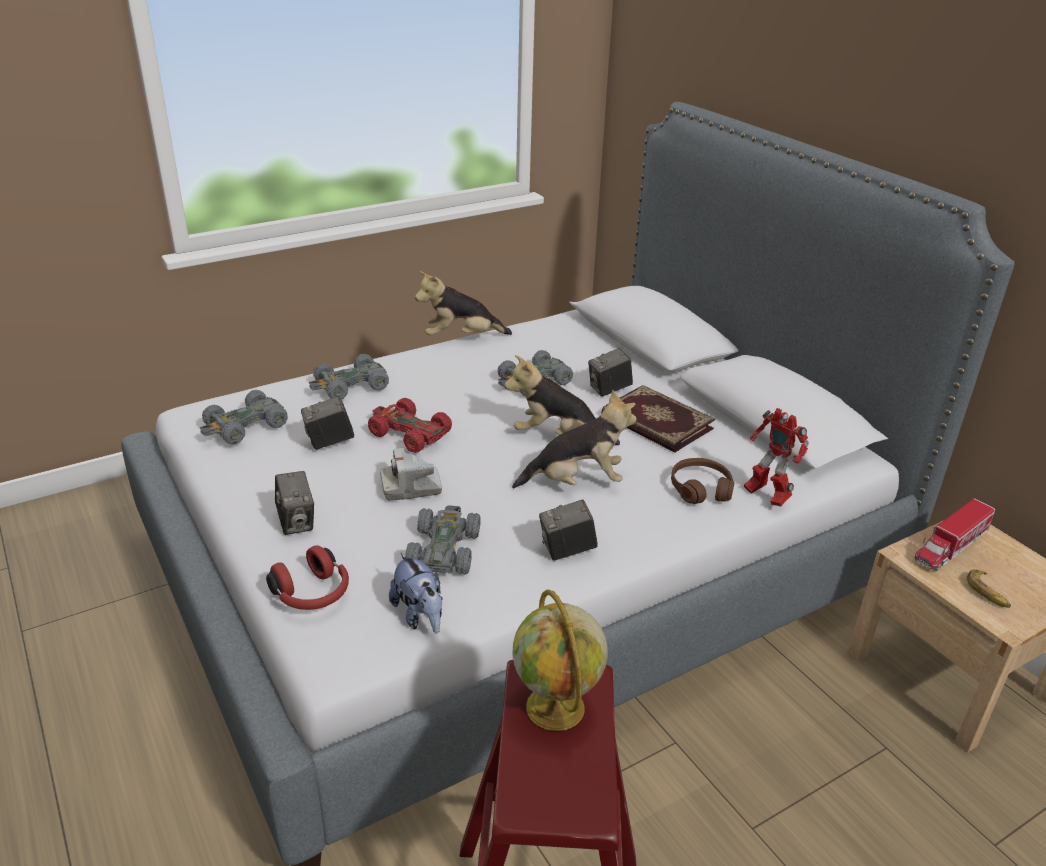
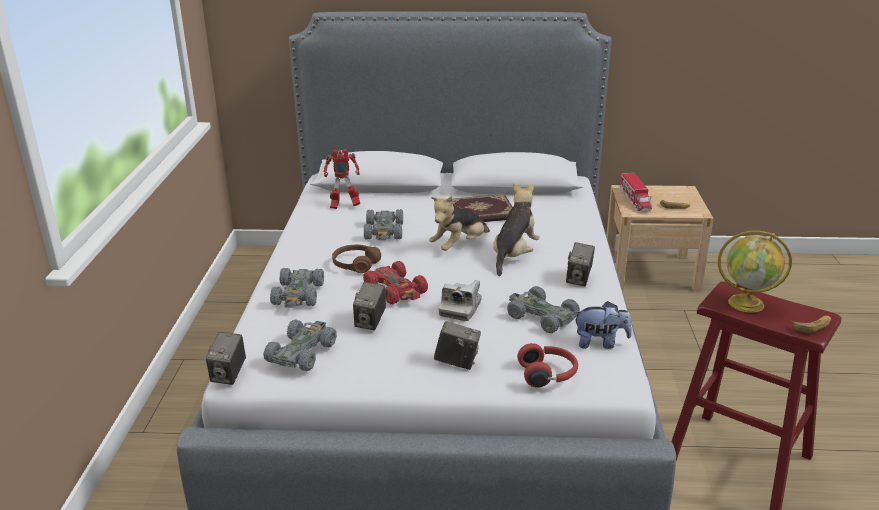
camera: 55 degrees left, 5 degrees down
grey toy car [200,390,288,444] -> grey toy car turned 150 degrees counterclockwise [263,320,337,371]
red toy car [368,398,452,453] -> red toy car turned 105 degrees counterclockwise [363,261,428,304]
plush toy [415,271,512,335] -> none
camera [588,348,633,397] -> camera moved to [206,332,246,385]
brown headphones [671,458,734,504] -> brown headphones moved to [332,245,381,273]
toy robot [744,408,809,506] -> toy robot moved to [324,149,360,209]
none -> banana [790,316,831,333]

